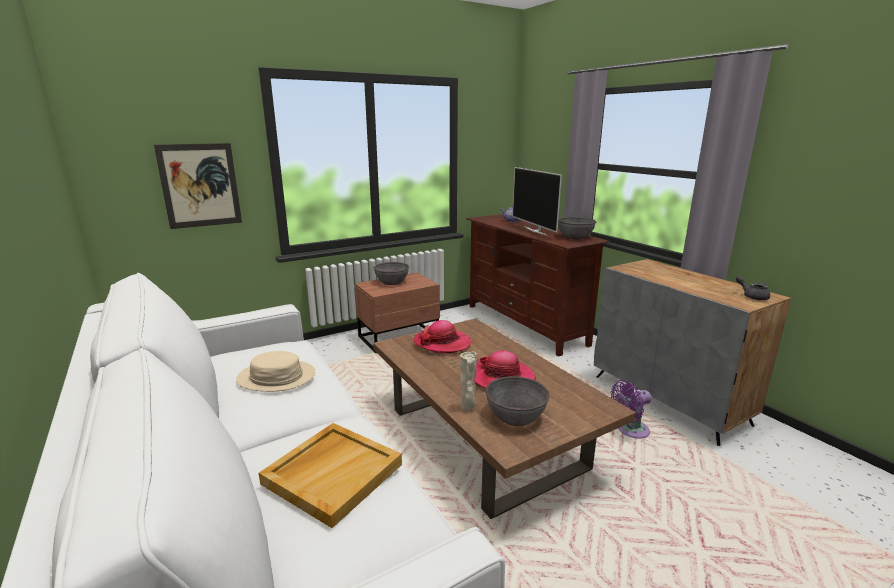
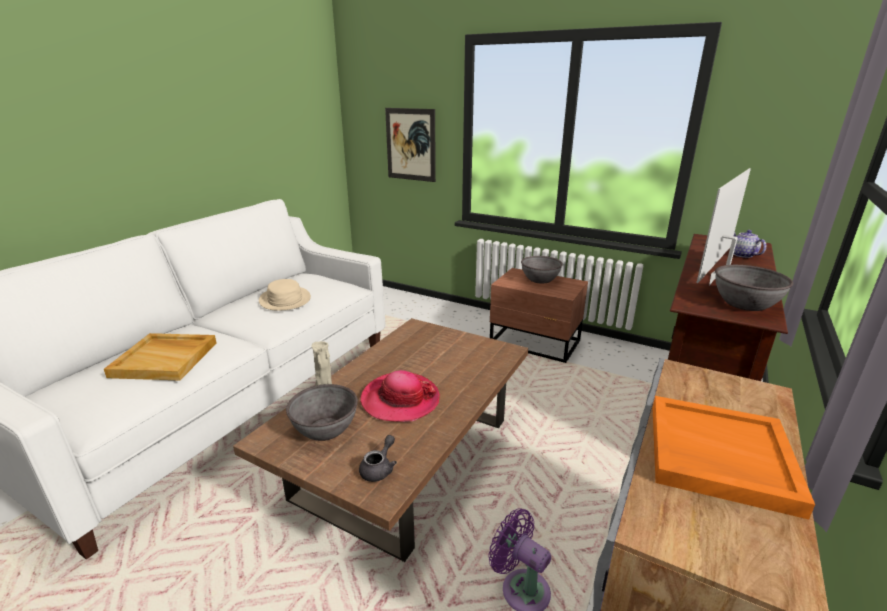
camera: 60 degrees right, 5 degrees up
hat [414,320,472,354] -> none
grey teapot [736,276,770,300] -> grey teapot moved to [359,435,397,482]
none -> orange tray [653,396,815,519]

